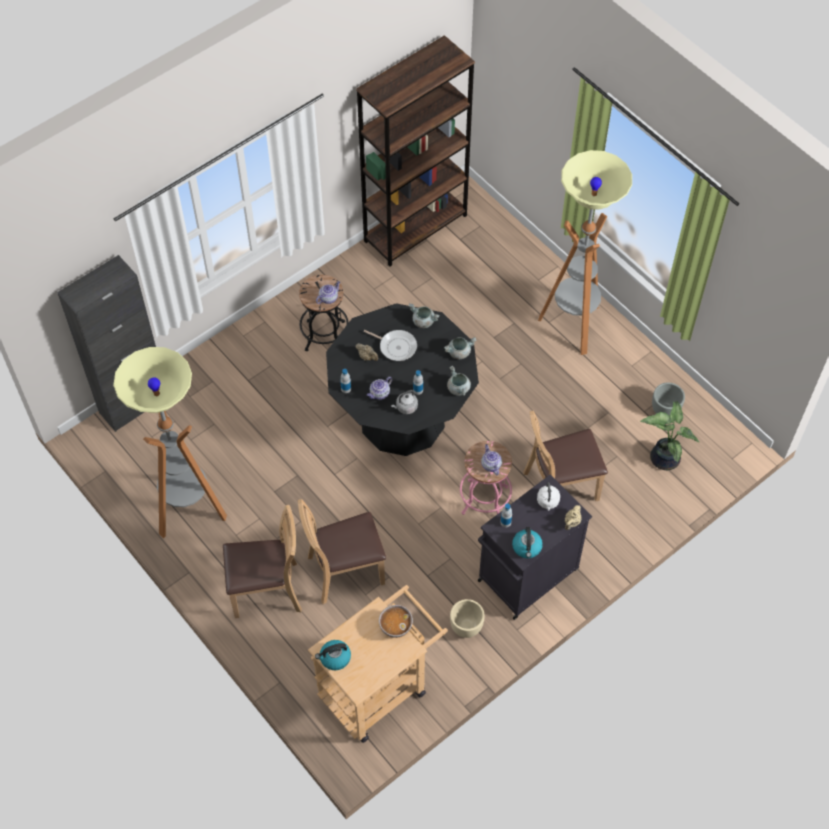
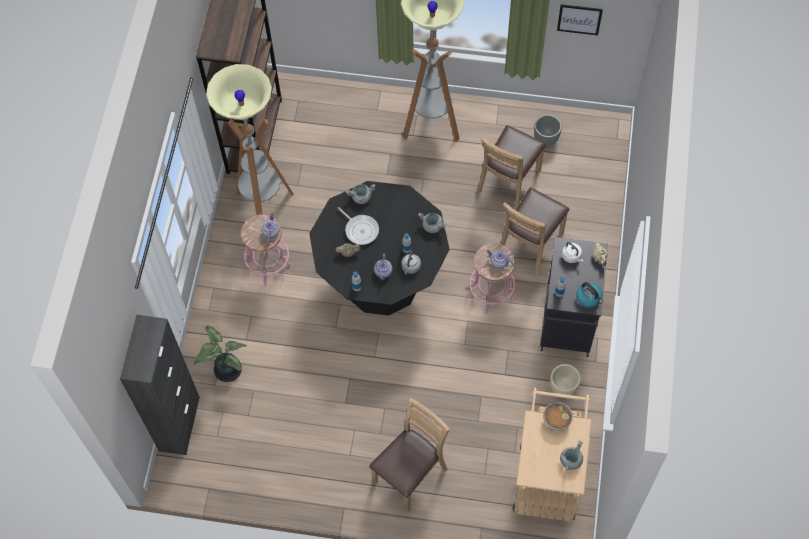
camera: 40 degrees left, 5 degrees up
floor lamp [113,347,227,538] -> floor lamp moved to [206,64,294,215]
brown chair [298,499,386,605] -> brown chair moved to [477,125,546,210]
black stool [299,275,348,351] -> pink stool [241,214,293,286]
kettle [315,640,351,670] -> none
frying pan [364,330,417,361] -> frying pan turned 60 degrees clockwise [338,207,379,245]
grey cooking pot [444,337,476,359] -> grey cooking pot moved to [560,441,583,471]
potted plant [640,401,699,470] -> potted plant moved to [193,326,247,382]
none -> picture [557,4,603,35]

